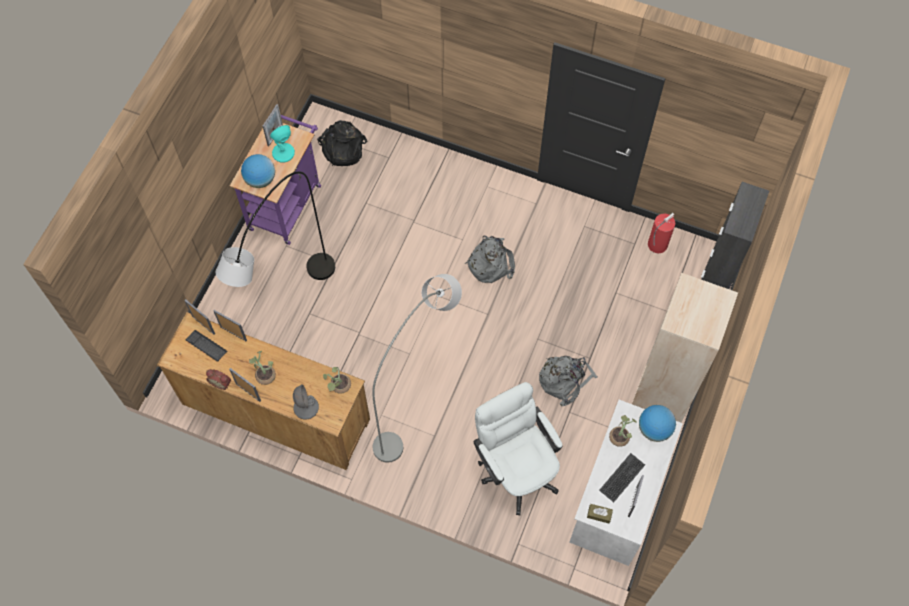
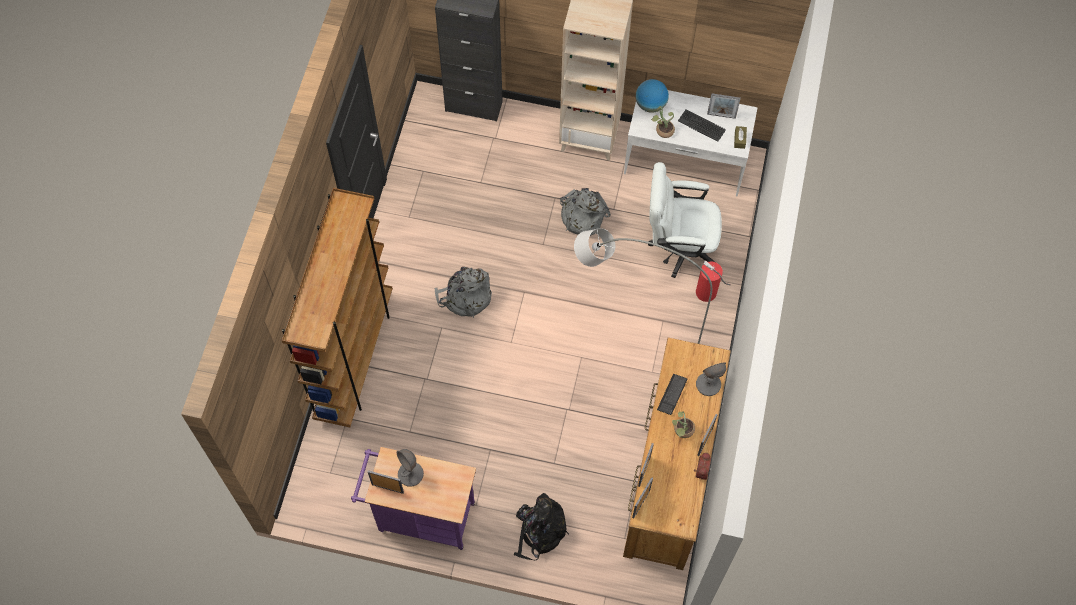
camera: 100 degrees left, 0 degrees up
keyboard [186,330,227,362] -> keyboard moved to [657,374,688,415]
grey floor lamp [216,172,335,287] -> none
globe [241,154,275,188] -> none
turquoise table lamp [270,125,295,162] -> grey table lamp [397,449,424,487]
black backpack [317,120,367,166] -> black backpack moved to [514,493,569,560]
potted plant [323,367,351,394] -> none
white office chair [473,382,563,515] -> white office chair turned 45 degrees clockwise [648,162,722,278]
fire extinguisher [648,213,675,253] -> fire extinguisher moved to [696,260,731,302]
none -> brown bookcase [282,188,393,427]

